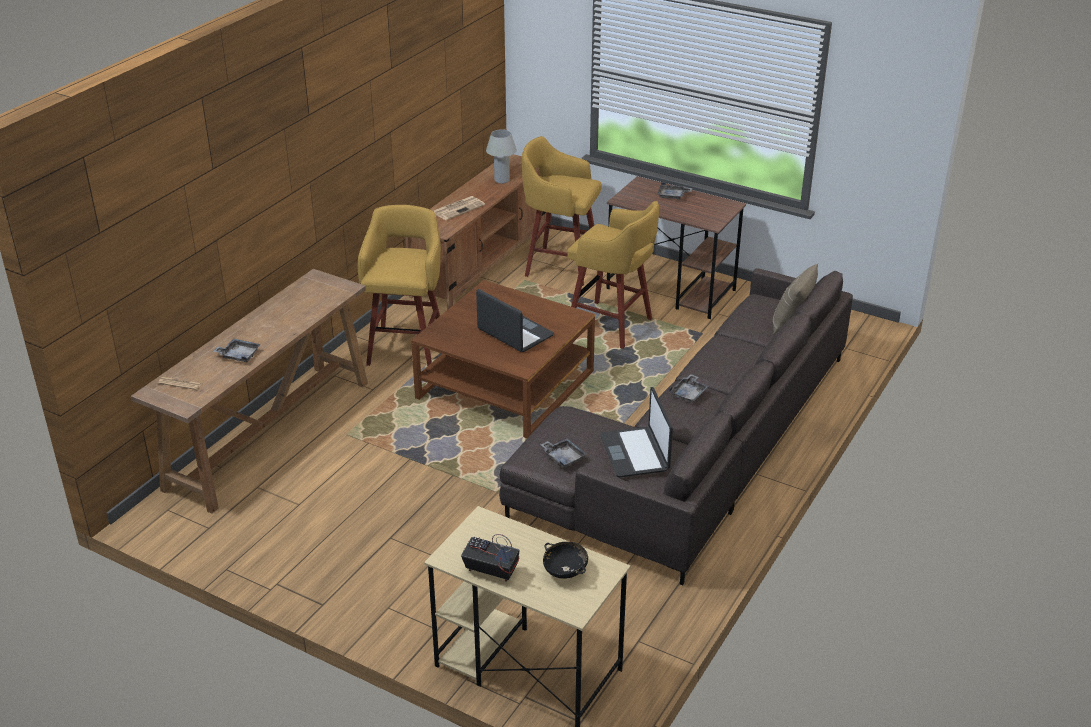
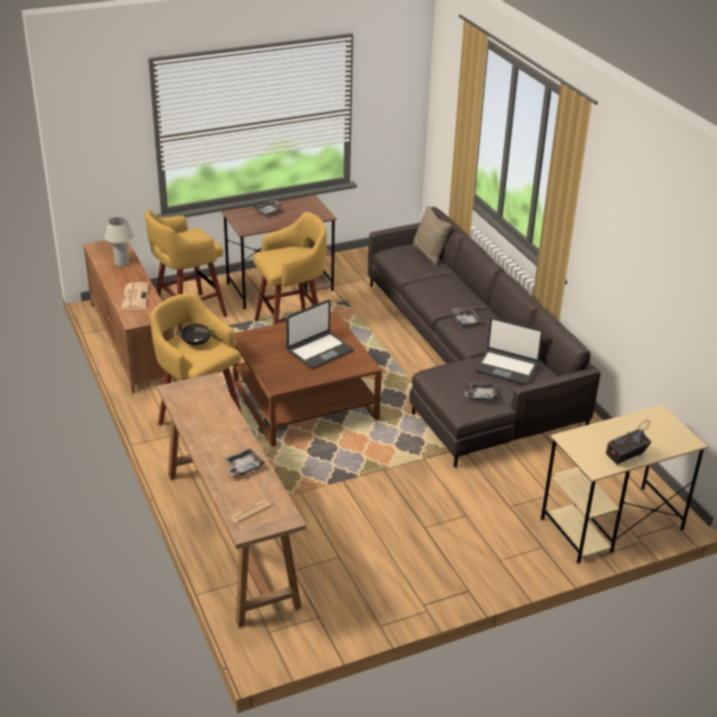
camera: 55 degrees left, 0 degrees up
laptop [476,289,554,352] -> laptop turned 150 degrees clockwise [286,300,353,369]
black bowl [543,542,588,579] -> black bowl moved to [176,324,214,345]

